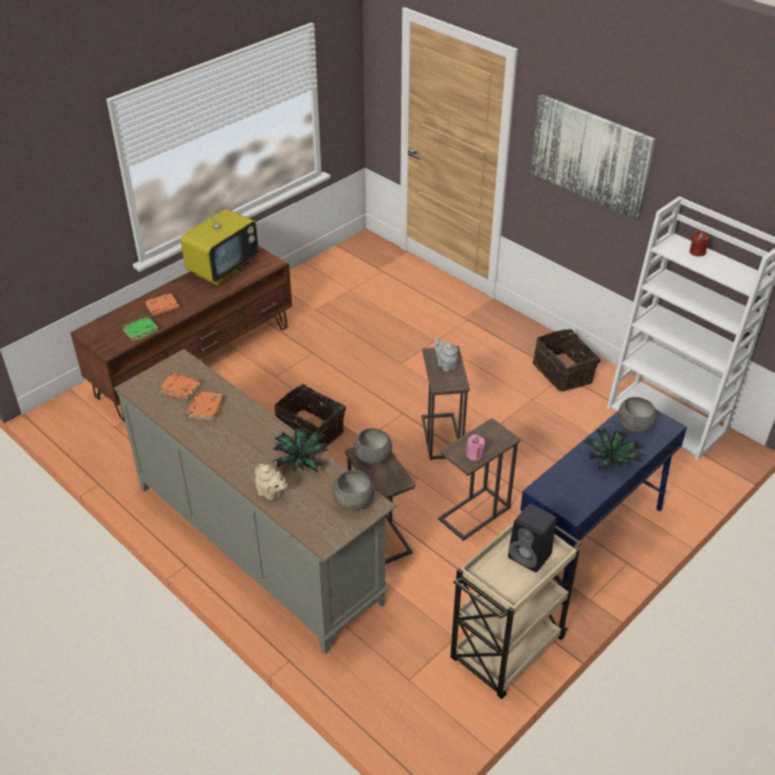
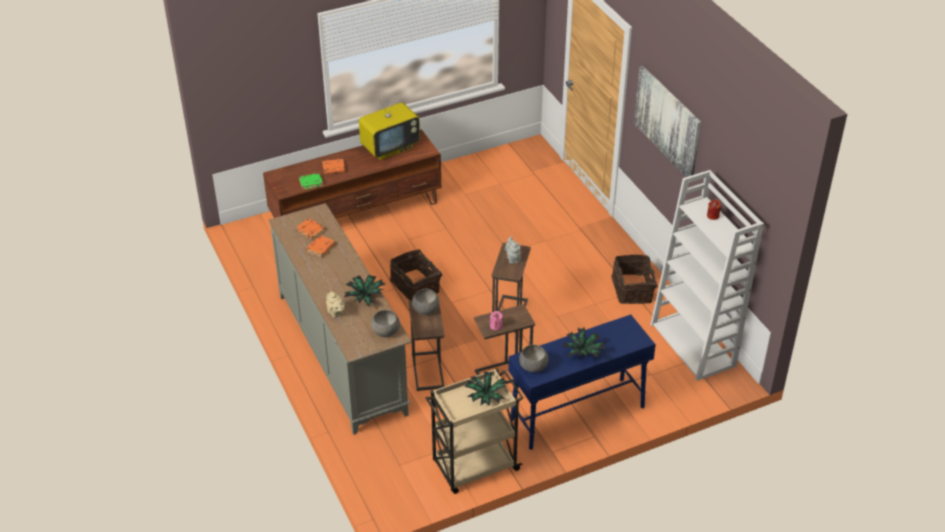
camera: 20 degrees right, 0 degrees up
black speaker [508,504,556,573] -> potted plant [465,371,507,406]
grey bowl [618,397,657,432] -> grey bowl moved to [519,345,548,372]

